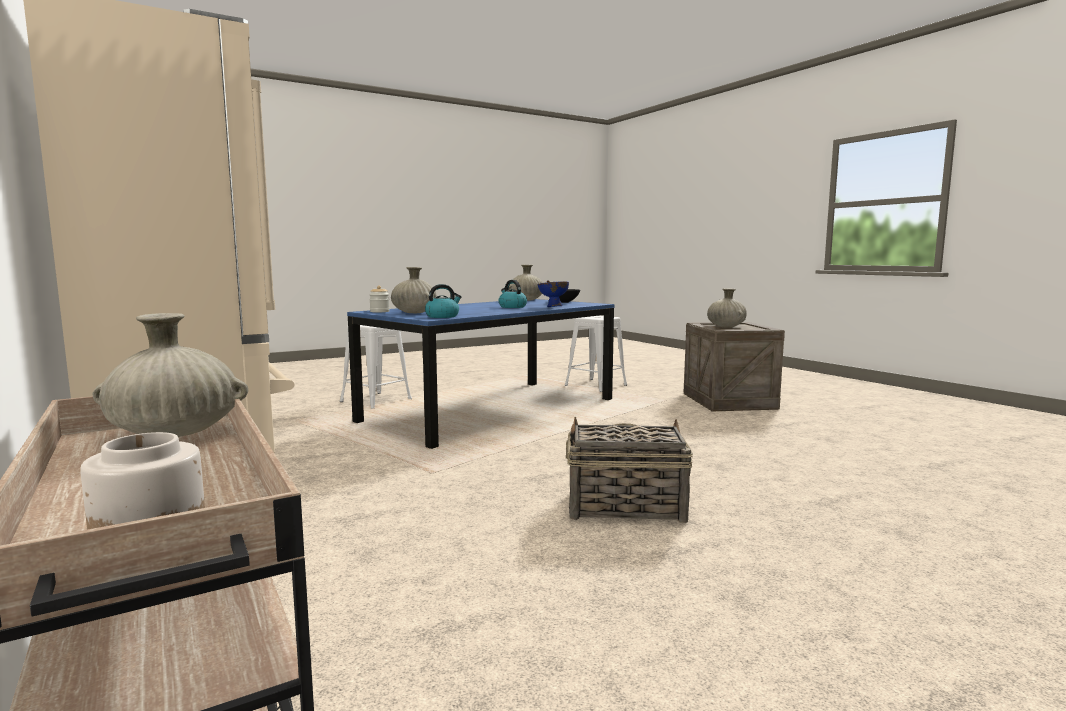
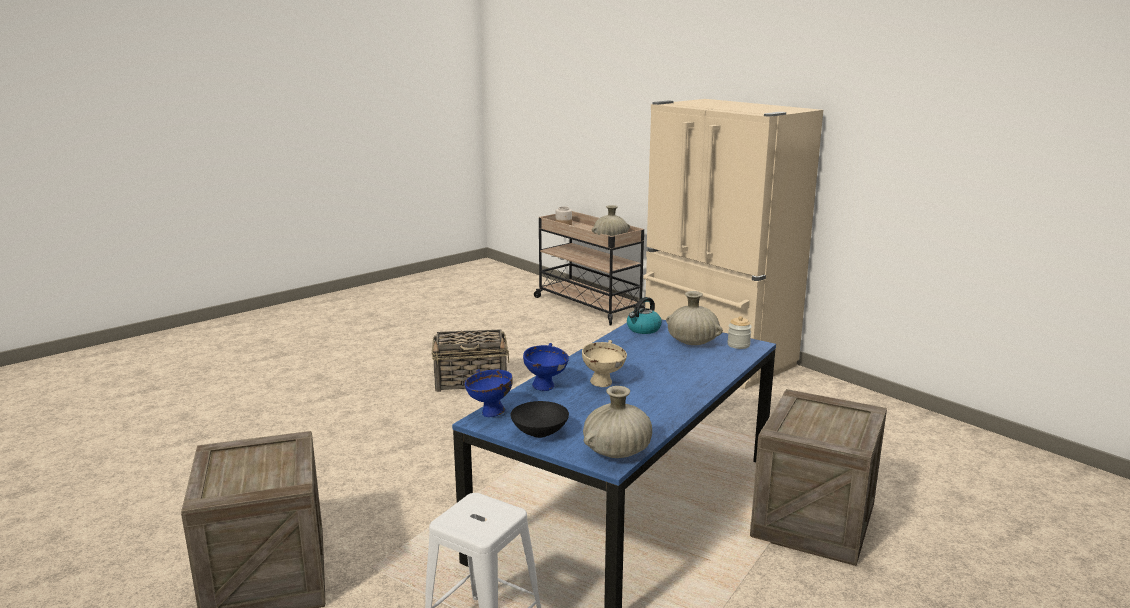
camera: 170 degrees right, 10 degrees up
white stool [340,325,412,409] -> crate [750,389,887,566]
kettle [499,280,527,308] -> beige bowl [582,340,627,387]
beige vase [707,288,747,328] -> none
none -> blue bowl [465,369,513,417]

